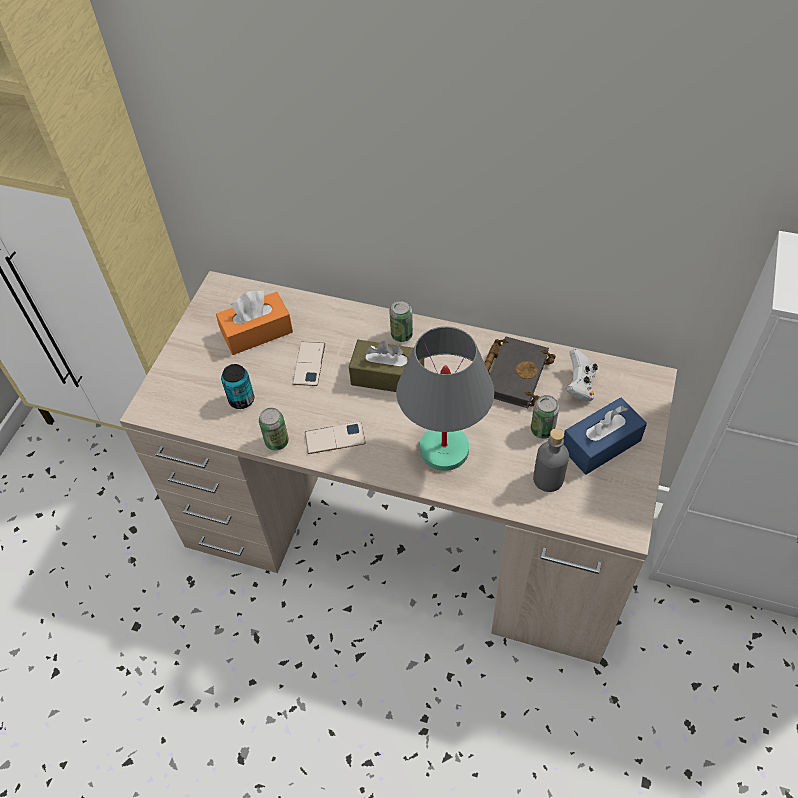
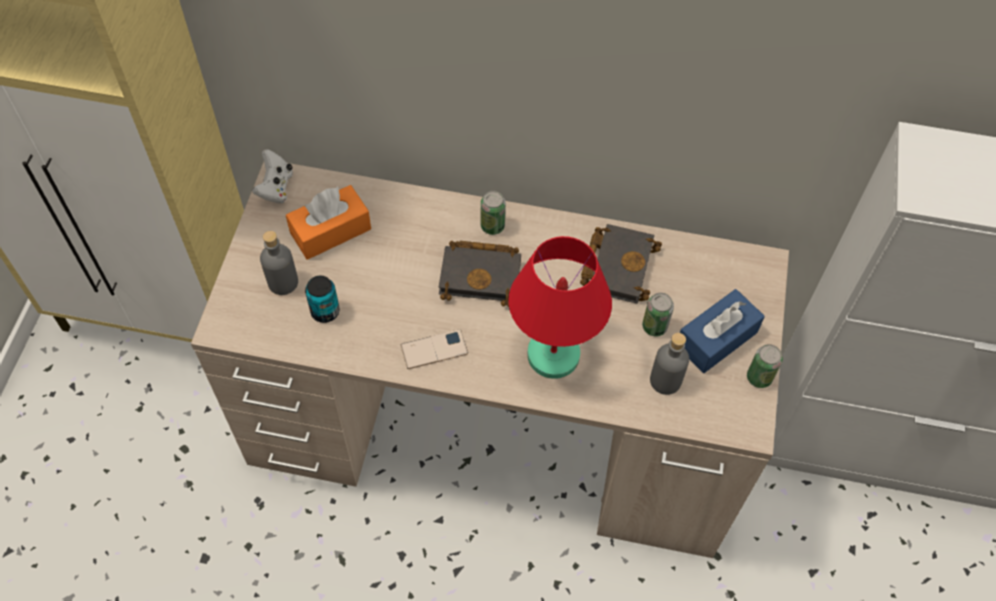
camera: 10 degrees left, 5 degrees up
can [259,408,289,451] -> can moved to [747,344,783,388]
phone [292,342,325,386] -> none
brown tissue box [349,340,424,392] -> black book [438,241,521,307]
grey table lamp [396,326,494,471] -> red table lamp [508,236,612,379]
white game controller [565,349,598,402] -> white game controller moved to [252,149,293,203]
none -> grey bottle [260,231,298,295]

